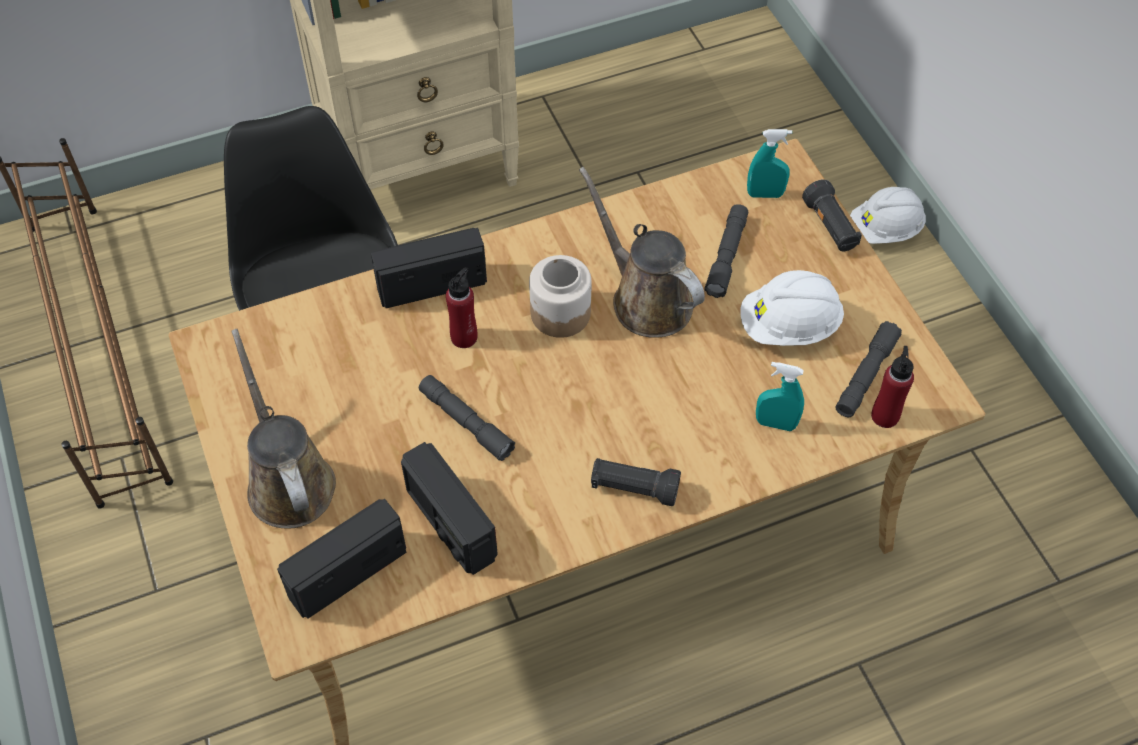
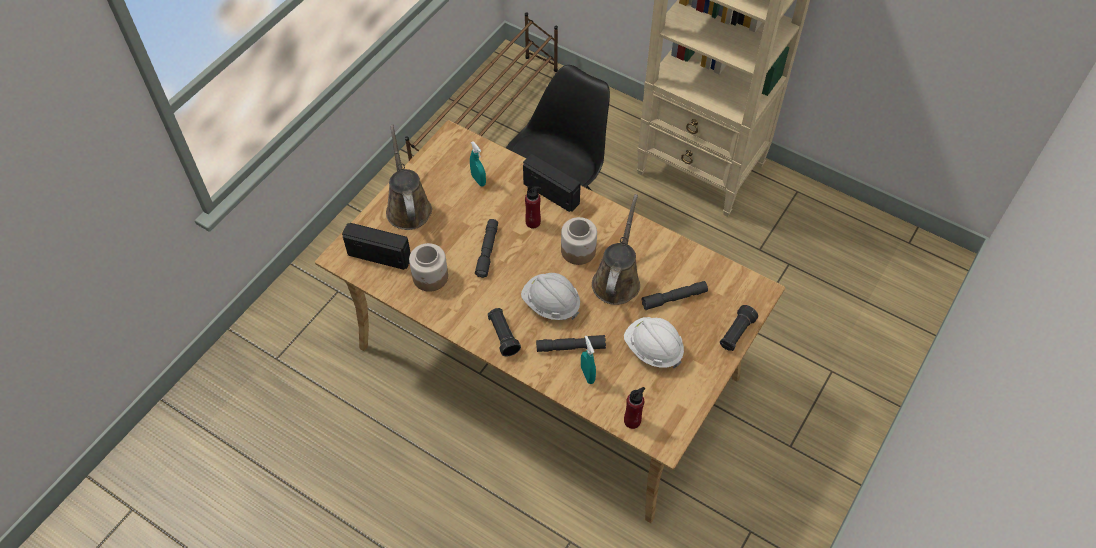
camera: 55 degrees right, 0 degrees up
brown watering can [232,329,336,529] -> brown watering can turned 45 degrees counterclockwise [386,124,432,230]
radio [401,442,498,575] -> jar [409,243,448,292]
turquoise spray bottle [747,129,792,198] -> turquoise spray bottle moved to [470,141,486,187]
grey flashlight [835,321,902,417] -> grey flashlight moved to [536,335,606,352]
white hard hat [850,187,926,244] -> white hard hat moved to [521,273,580,320]

